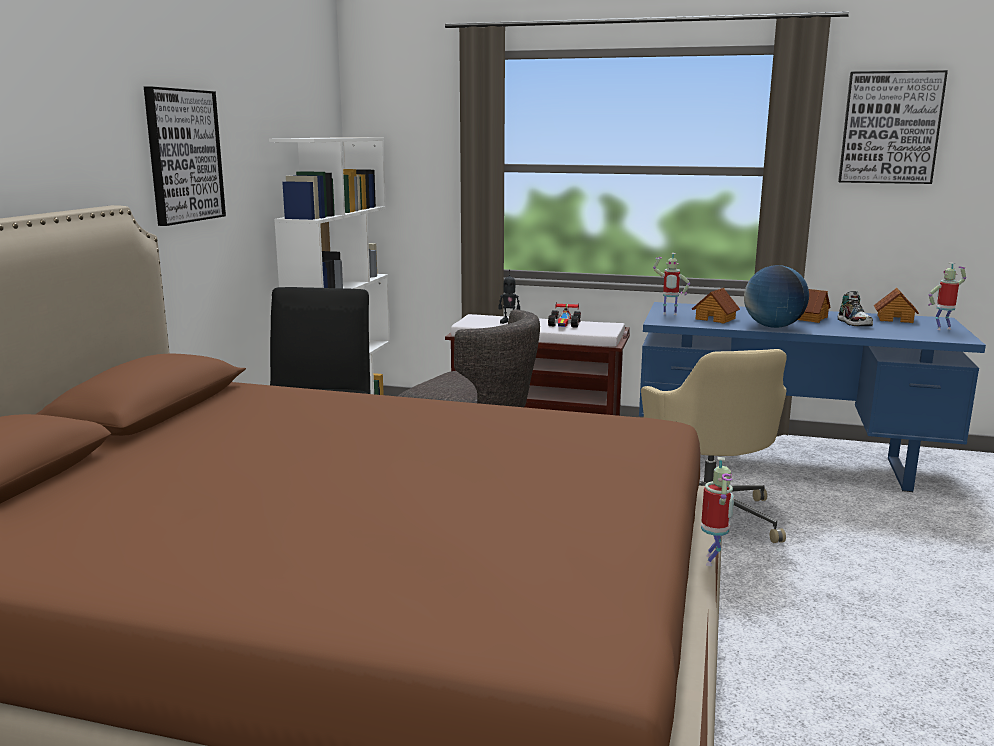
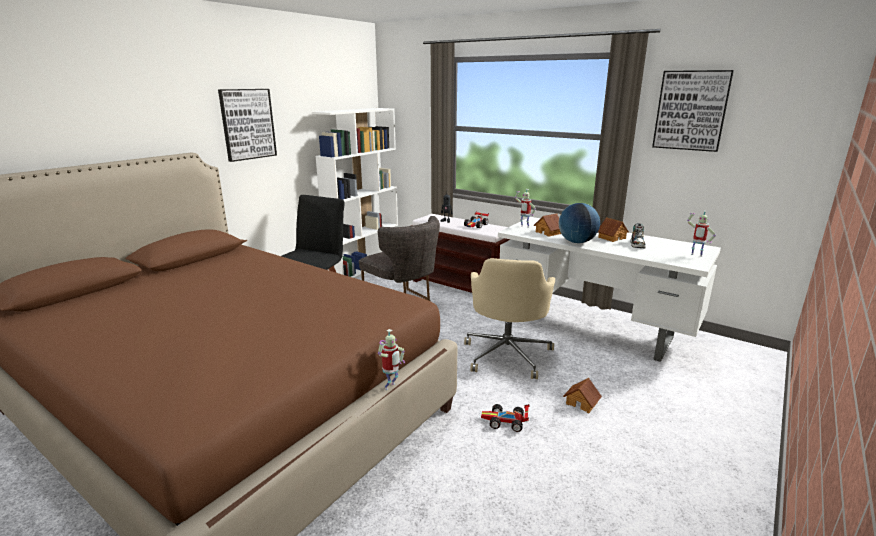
camera: 20 degrees right, 5 degrees up
blue desk [639,302,986,492] -> white desk [498,217,721,362]
toy house [874,288,919,323] -> toy house moved to [563,378,602,413]
toy robot [928,263,966,330] -> toy robot turned 150 degrees counterclockwise [687,211,716,257]
none -> toy car [481,404,530,432]

